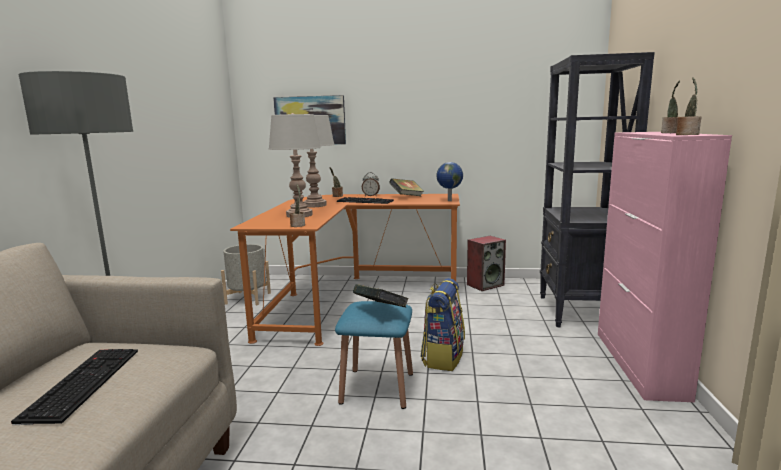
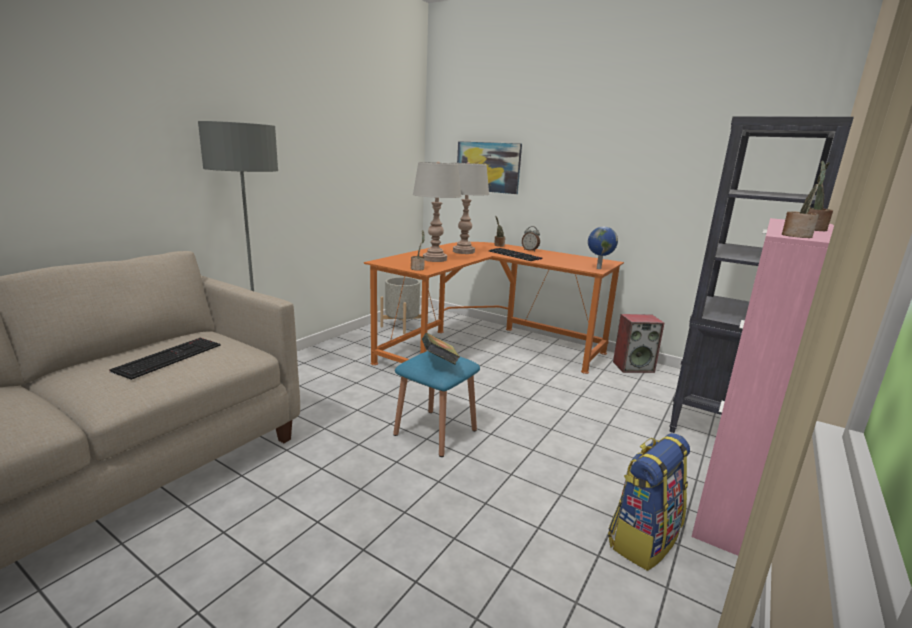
camera: 25 degrees right, 5 degrees up
book [389,178,423,196] -> none
backpack [420,278,465,371] -> backpack moved to [608,433,690,571]

